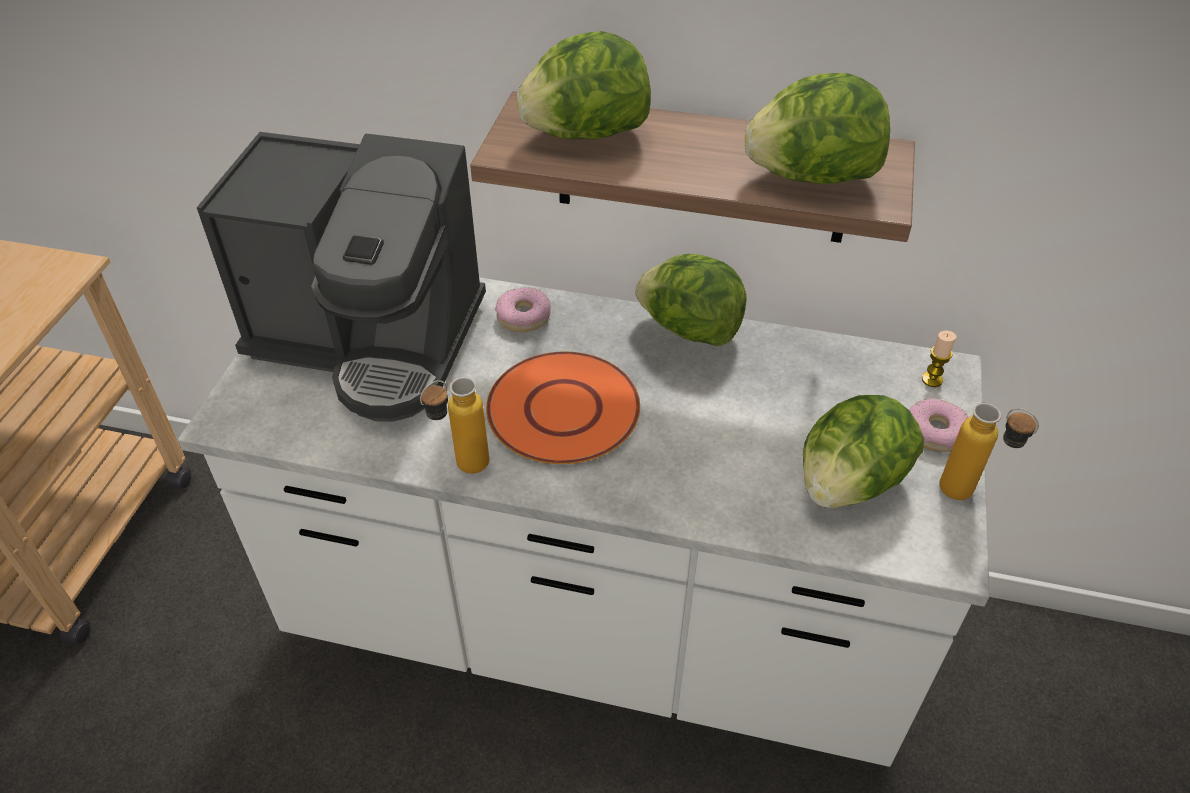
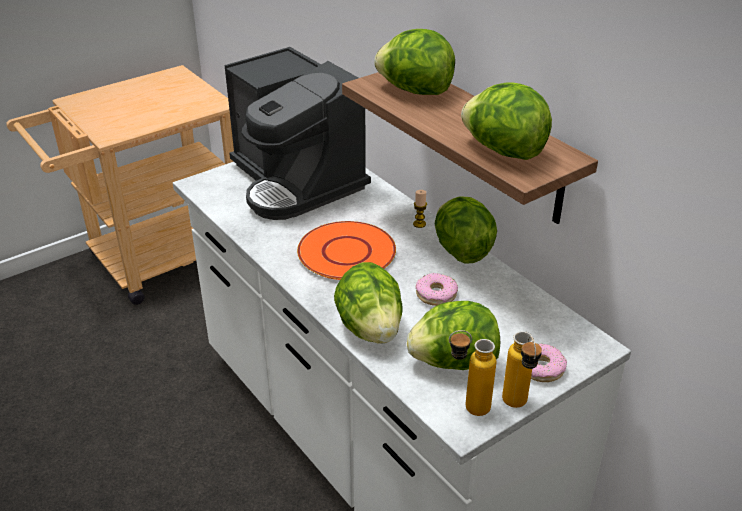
camera: 40 degrees right, 10 degrees down
bottle [420,377,489,474] -> bottle moved to [449,330,496,416]
donut [495,287,551,332] -> donut moved to [415,273,458,306]
candle [922,331,956,387] -> candle moved to [413,190,427,228]
none -> lettuce [334,262,403,344]

